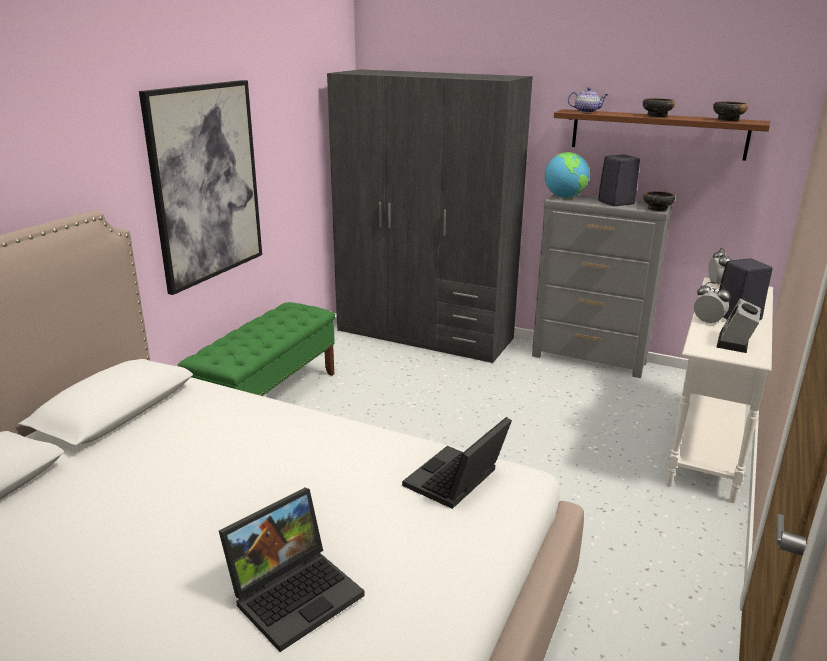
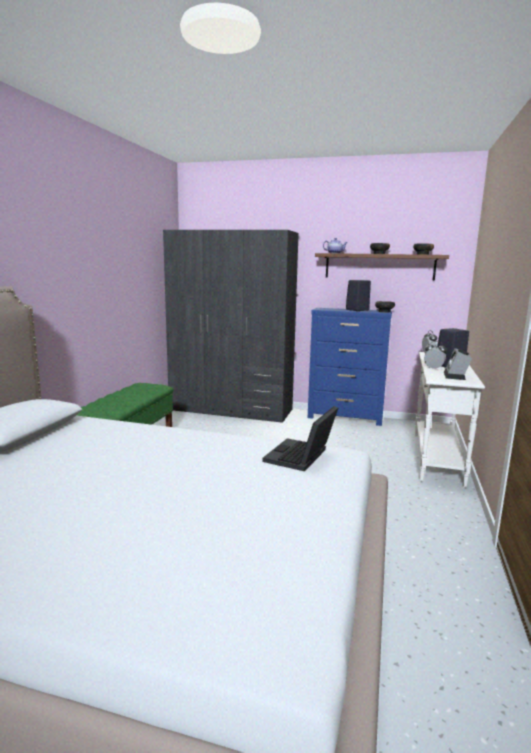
camera: 10 degrees left, 10 degrees down
picture [139,80,262,295] -> none
laptop [219,487,365,652] -> none
grey dresser [532,194,672,378] -> blue dresser [308,308,392,426]
globe [545,152,590,198] -> none

